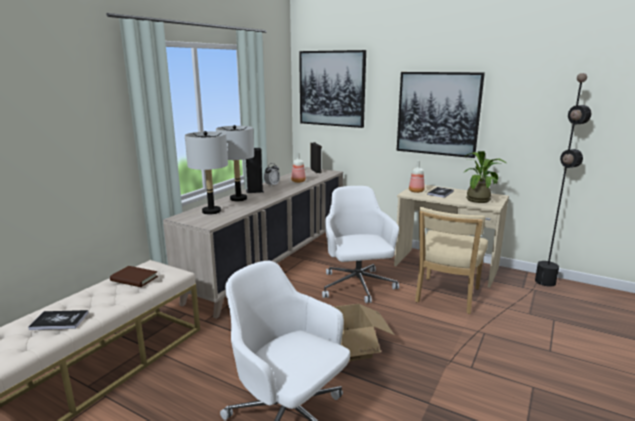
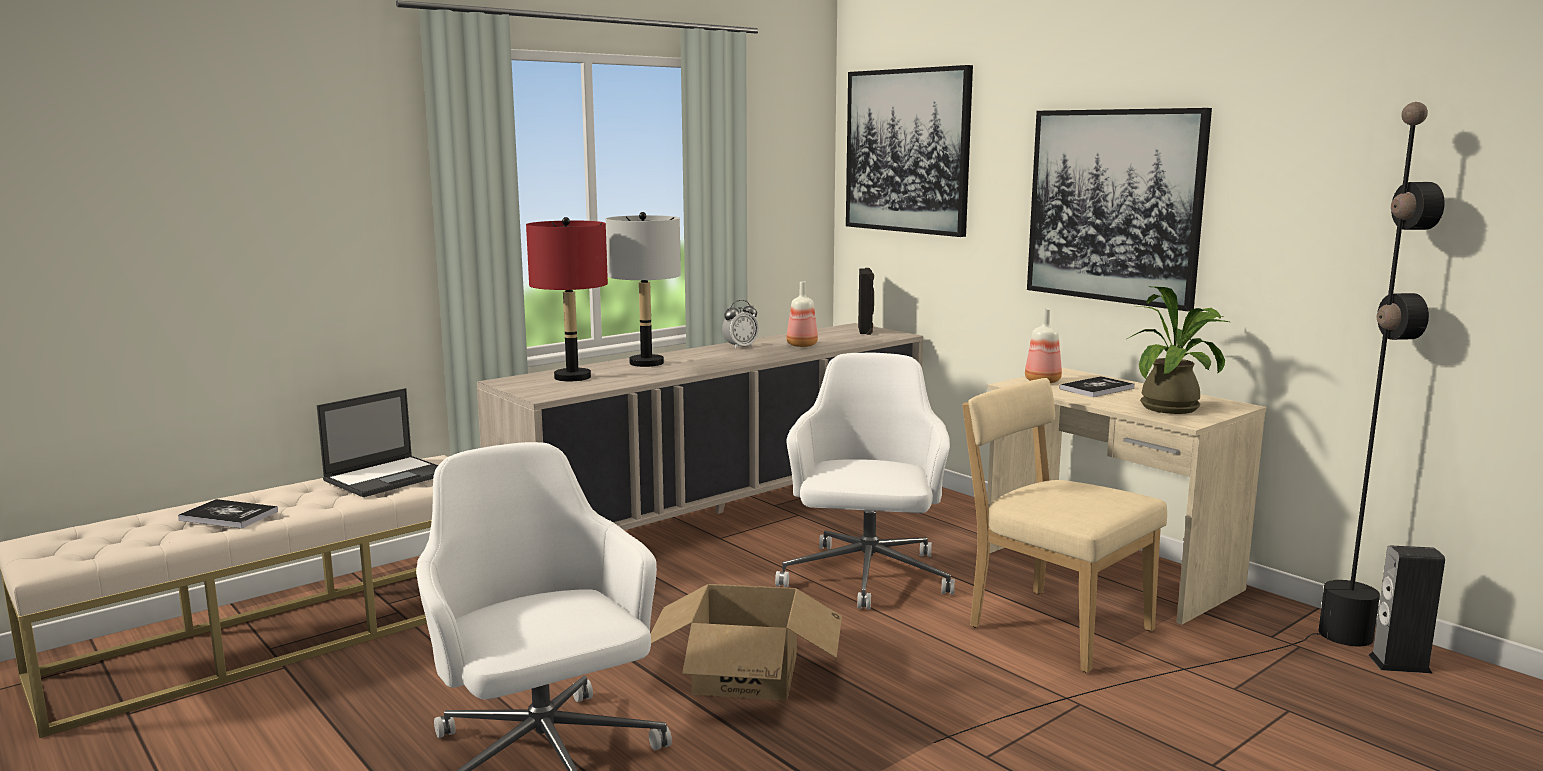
camera: 20 degrees right, 5 degrees down
brown book [110,266,158,287] -> laptop [317,388,438,497]
grey table lamp [185,131,228,215] -> red table lamp [526,217,608,381]
speaker [246,148,264,193] -> speaker moved to [1368,545,1445,673]
beige chair [415,207,488,314] -> beige chair turned 90 degrees clockwise [962,378,1167,673]

